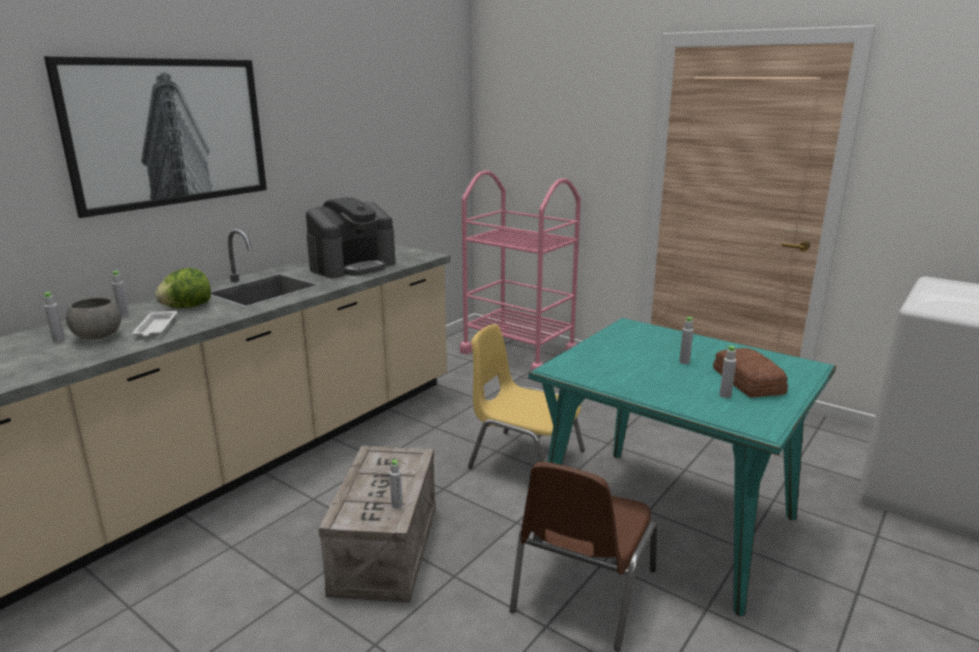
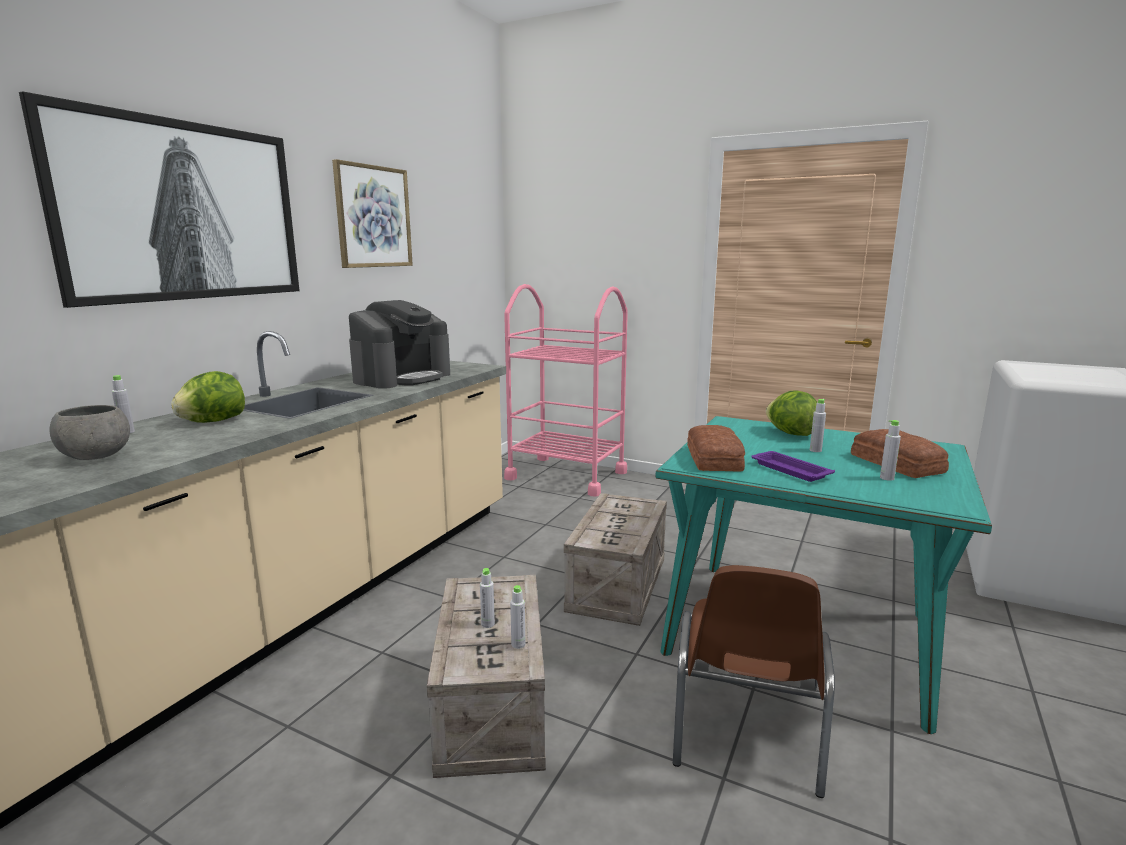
camera: 10 degrees left, 5 degrees down
grey bottle [42,292,65,341] -> grey bottle moved to [480,568,495,628]
white tray [132,311,177,338] -> none
yellow chair [468,324,585,469] -> crate [564,493,667,626]
none -> picture [332,159,413,268]
none -> bread [687,425,745,472]
none -> purple tray [751,451,835,482]
none -> lettuce [766,391,817,436]

